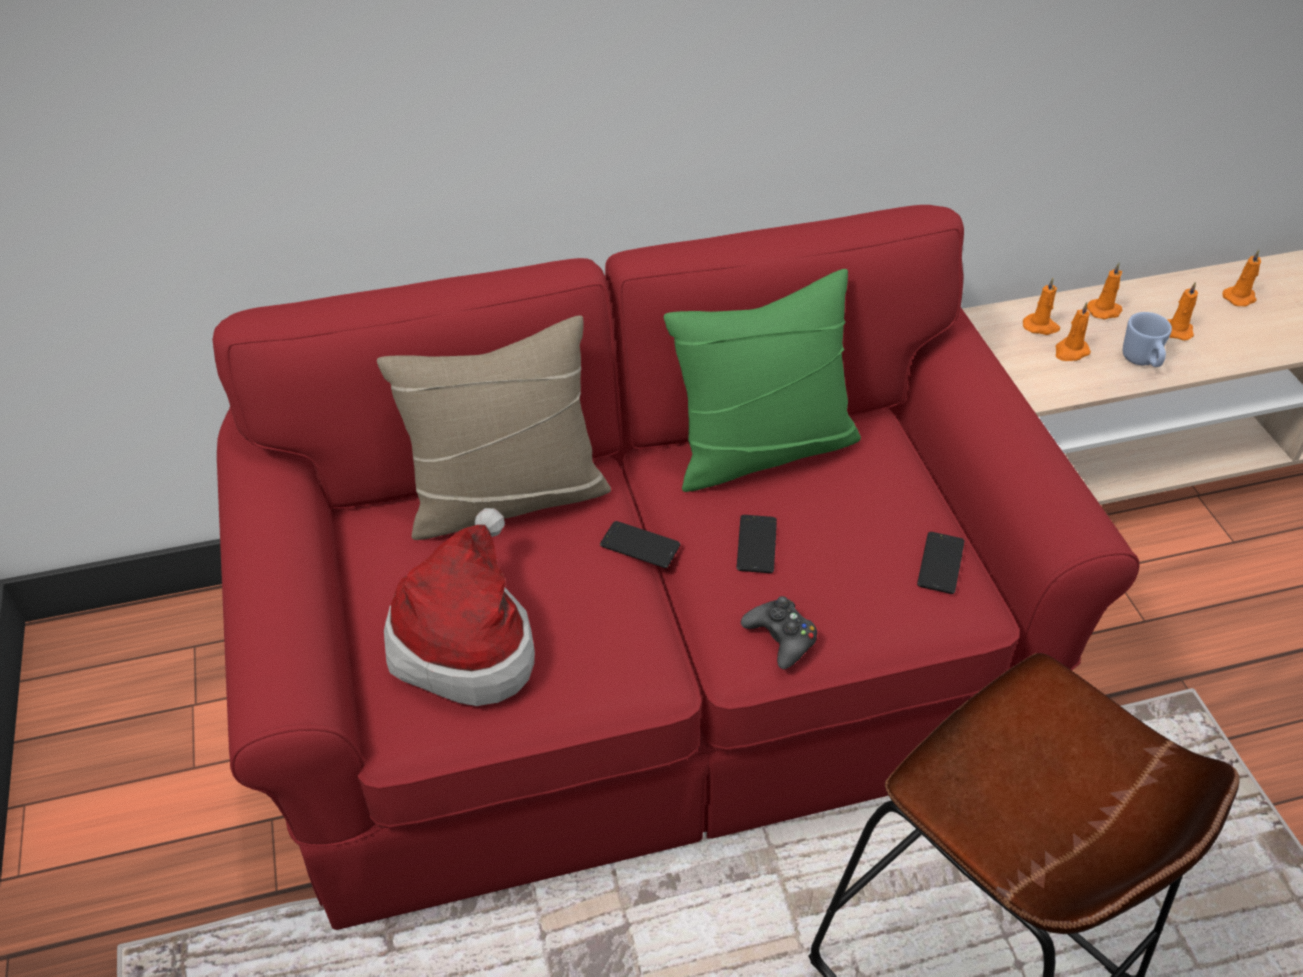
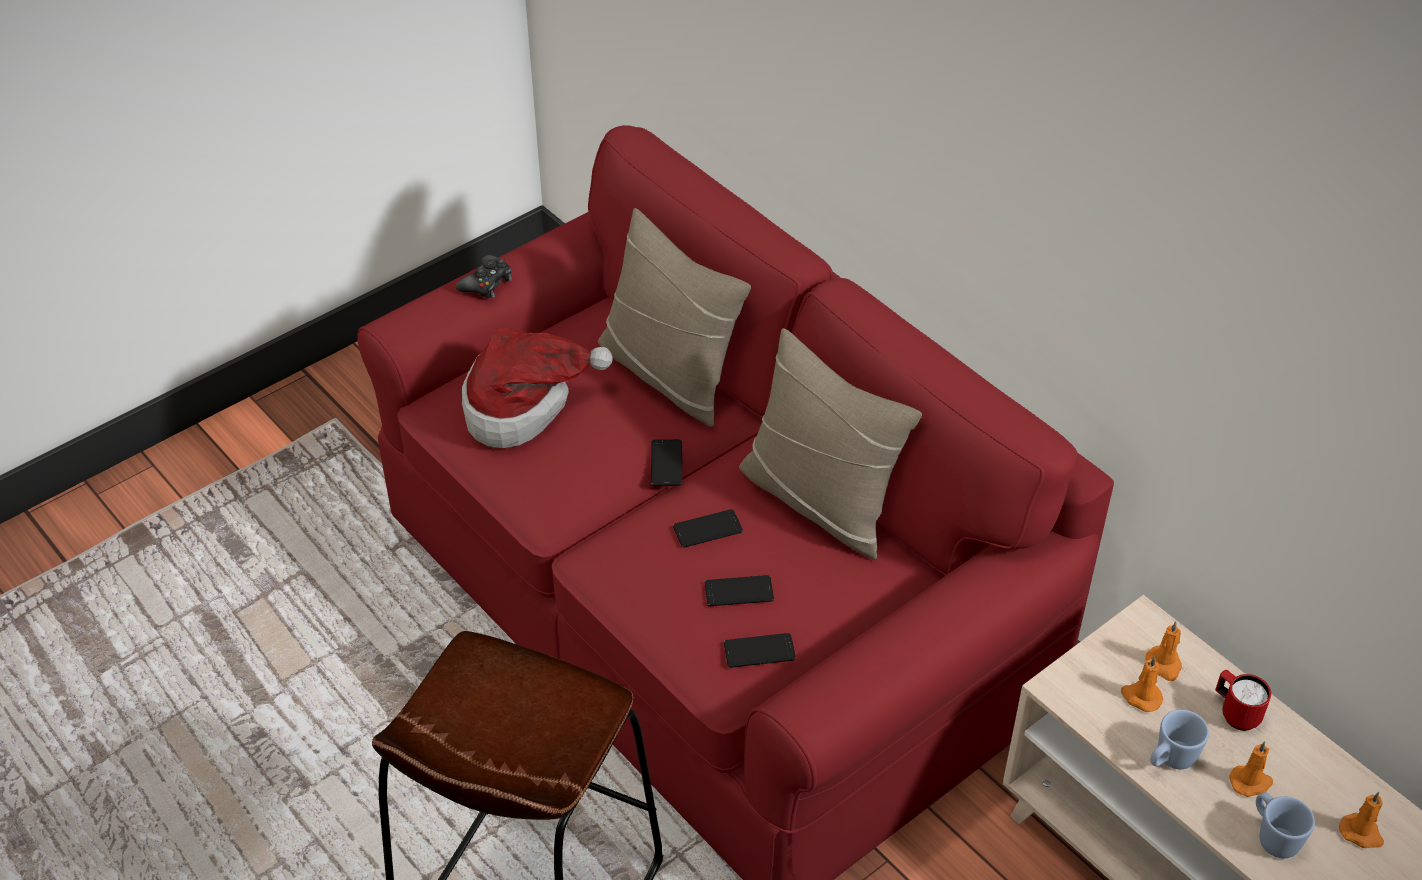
camera: 65 degrees right, 0 degrees up
green pillow [664,269,861,492] -> beige pillow [739,328,922,560]
black game controller [741,596,817,669] -> black game controller moved to [456,255,512,298]
orange candle [1087,262,1123,319] -> red mug [1215,670,1271,731]
none -> phone [705,575,774,606]
none -> blue mug [1256,792,1315,858]

